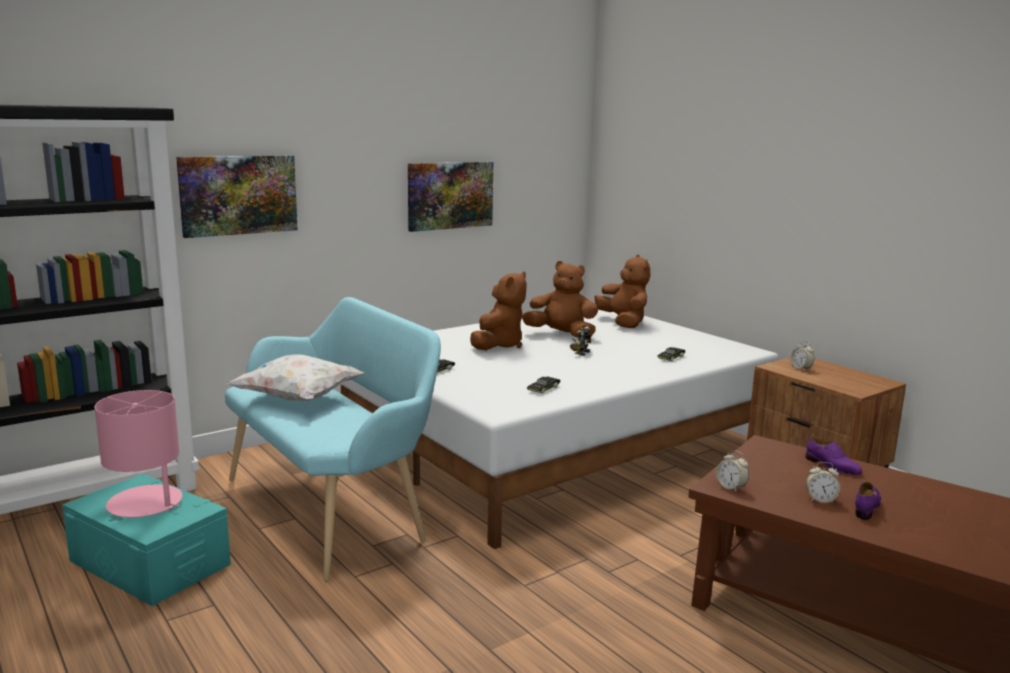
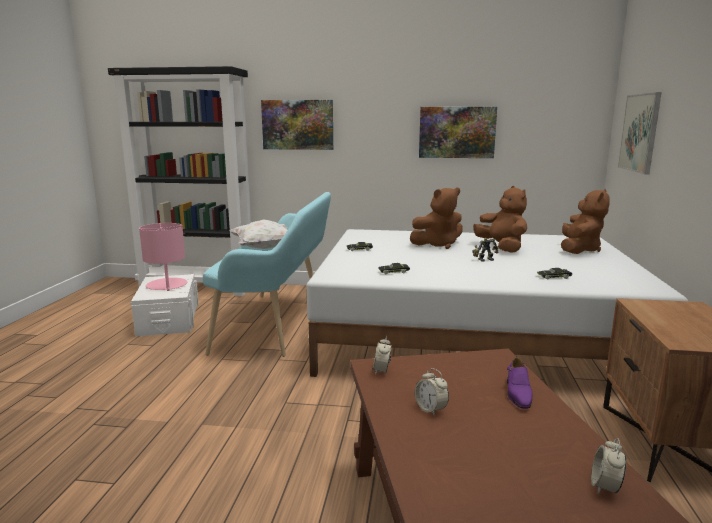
camera: 45 degrees right, 0 degrees up
turquoise storage box [62,474,231,606] -> white storage box [130,274,199,337]
alarm clock [790,341,815,371] -> alarm clock moved to [591,438,626,494]
purple shoe [855,482,881,520] -> none
none -> picture [618,92,662,174]

